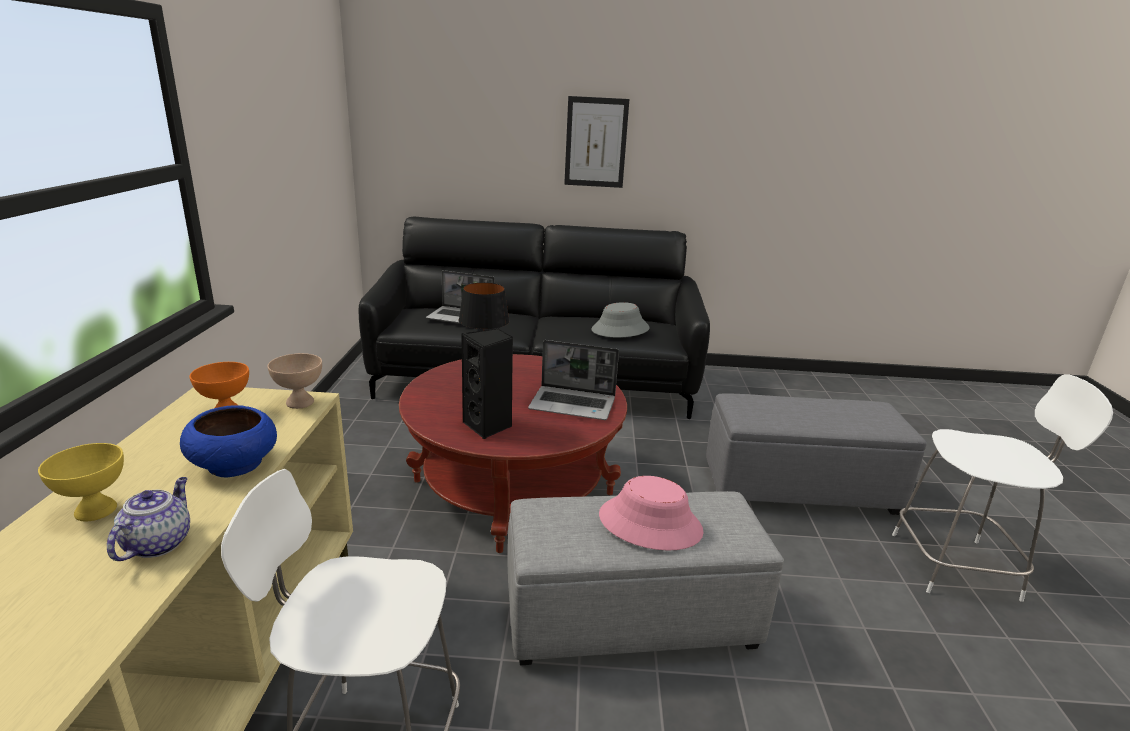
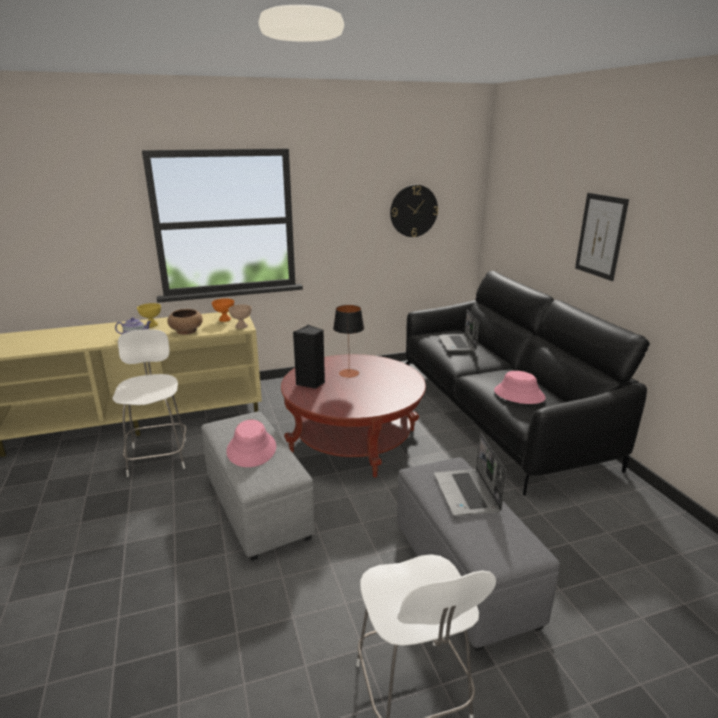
camera: 70 degrees right, 0 degrees up
blue bowl [180,405,277,477] -> brown bowl [168,309,203,335]
laptop [528,340,619,420] -> laptop moved to [434,433,506,516]
grey hat [591,302,650,337] -> pink hat [494,371,546,404]
none -> wall clock [390,185,438,237]

